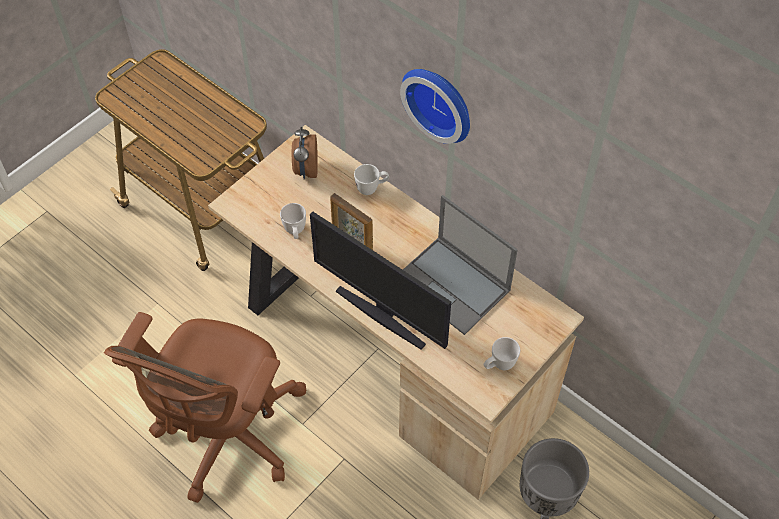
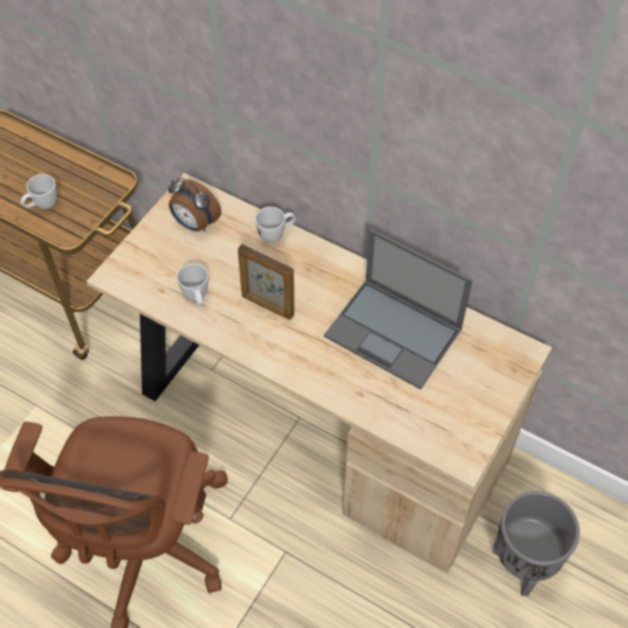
camera: 10 degrees left, 0 degrees up
alarm clock [292,126,318,179] -> alarm clock turned 45 degrees counterclockwise [168,177,221,232]
monitor [310,212,451,350] -> none
wall clock [400,69,470,144] -> none
white mug [484,337,520,370] -> white mug moved to [20,174,57,209]

